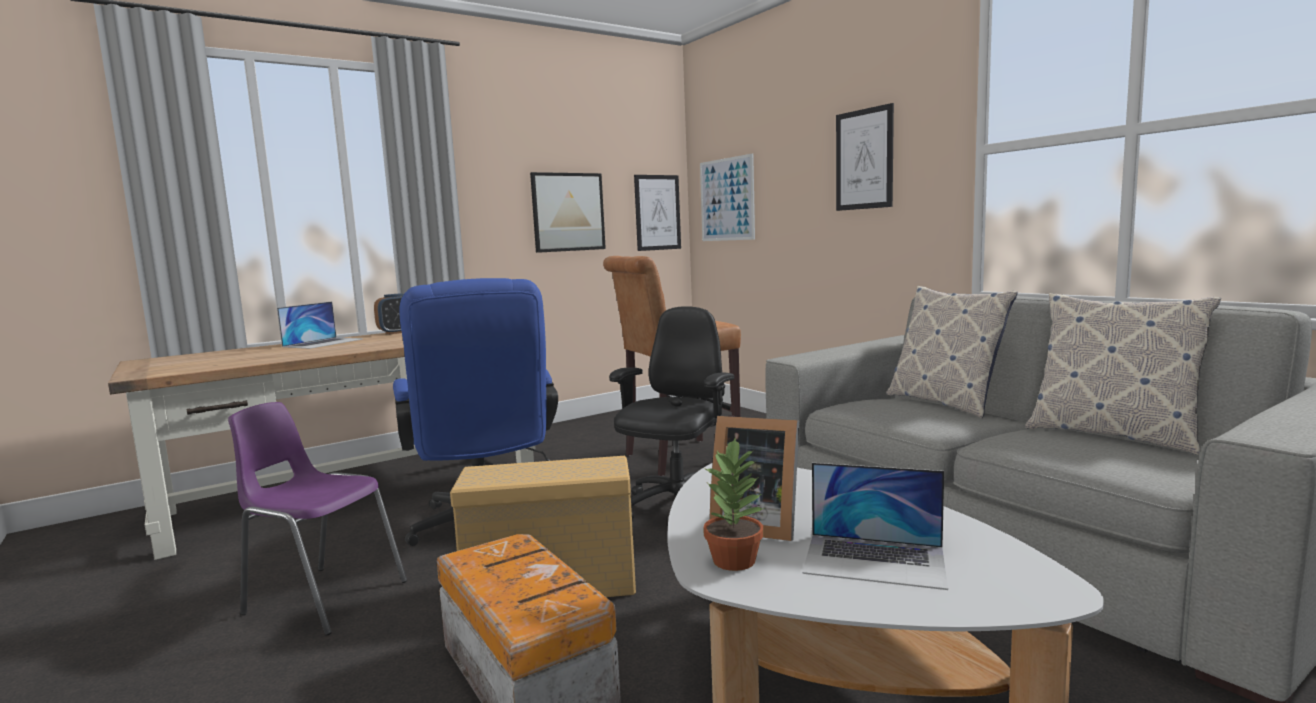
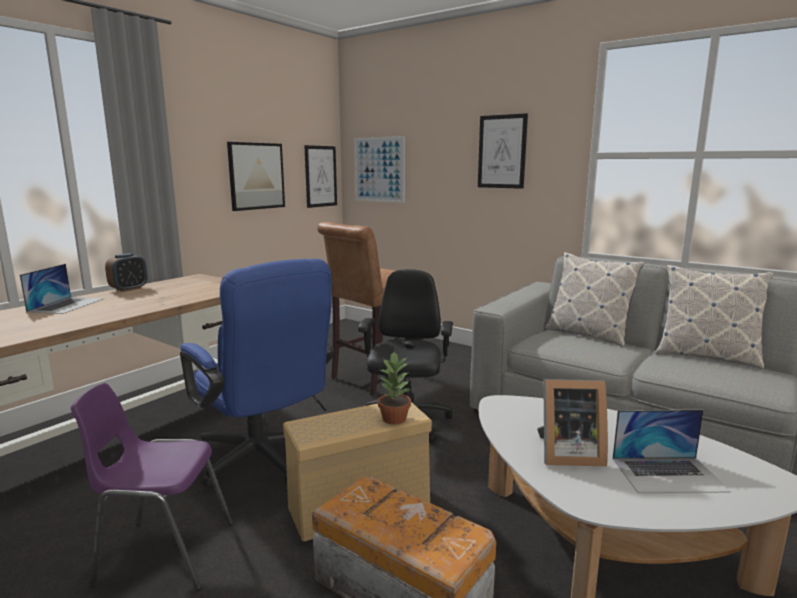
camera: 20 degrees left, 5 degrees up
potted plant [703,439,765,571] -> potted plant moved to [378,352,411,425]

